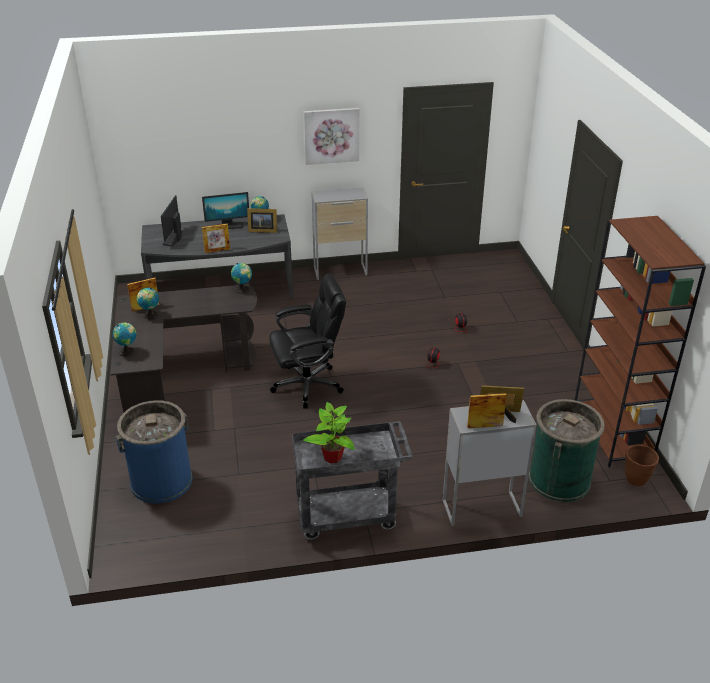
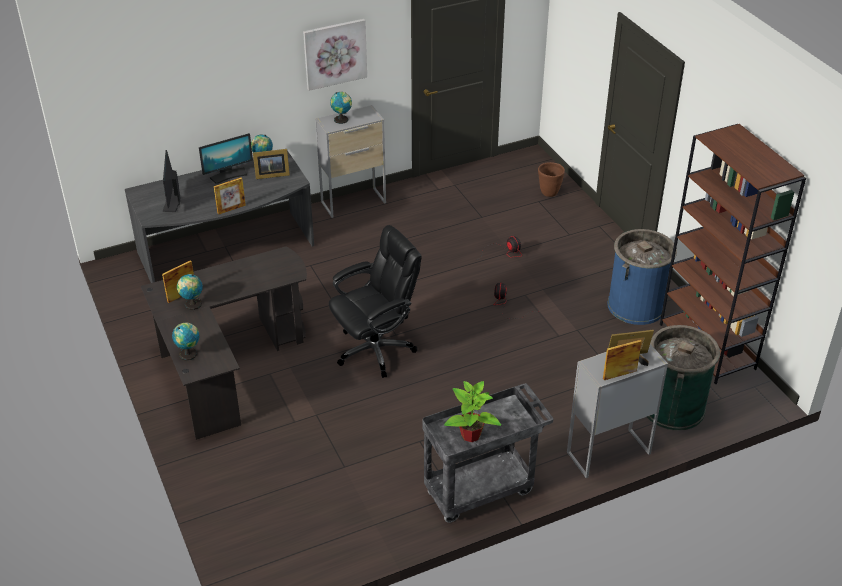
camera: 15 degrees left, 5 degrees up
blue trash can [116,400,192,503] -> blue trash can moved to [607,229,677,325]
globe [231,263,252,294] -> globe moved to [330,92,352,124]
brown planter [625,445,659,486] -> brown planter moved to [538,162,565,197]

